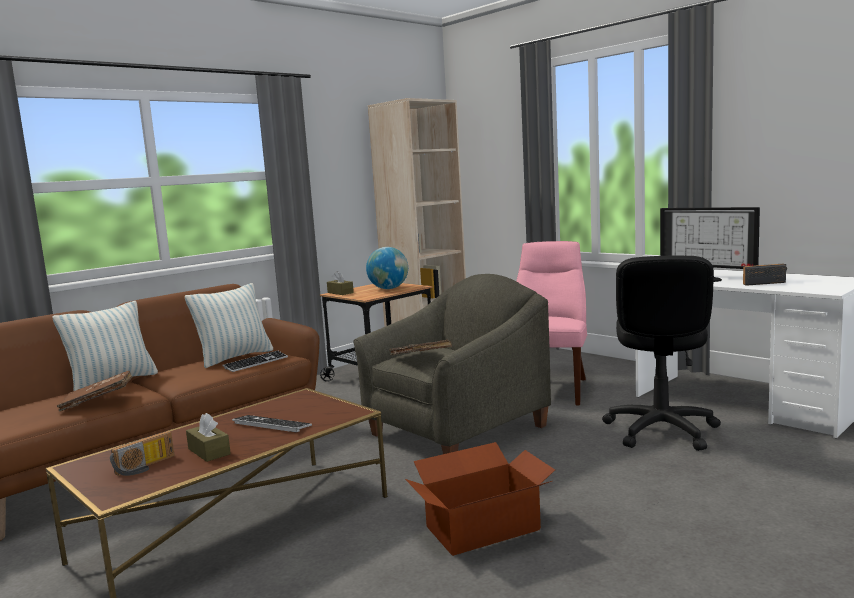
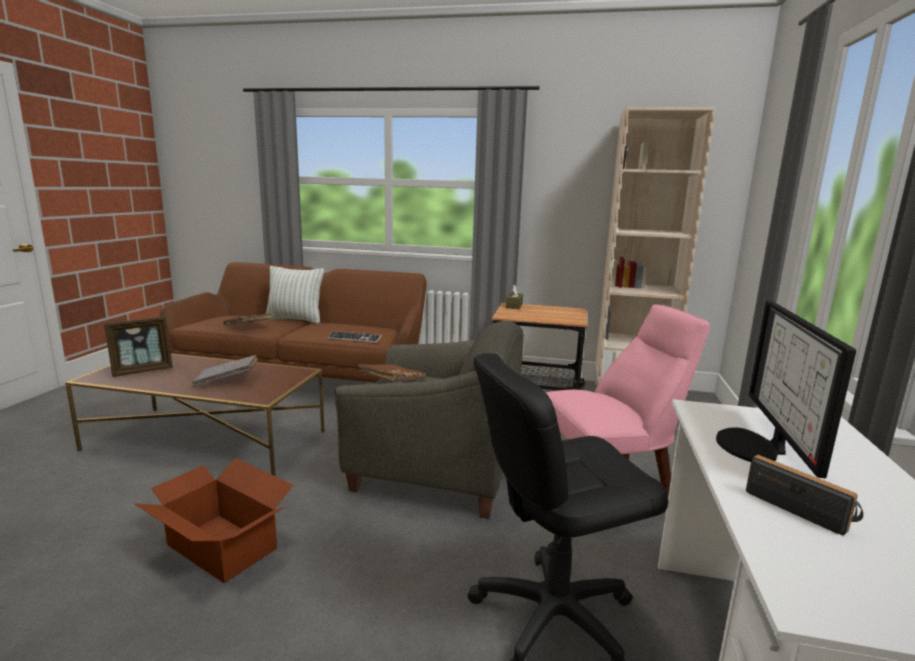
camera: 55 degrees right, 5 degrees up
radio [110,431,175,476] -> picture frame [104,317,173,377]
pillow [185,283,273,368] -> none
brown tissue box [186,413,231,462] -> none
keyboard [232,415,312,432] -> grey book [192,355,258,387]
globe [366,247,408,289] -> none

